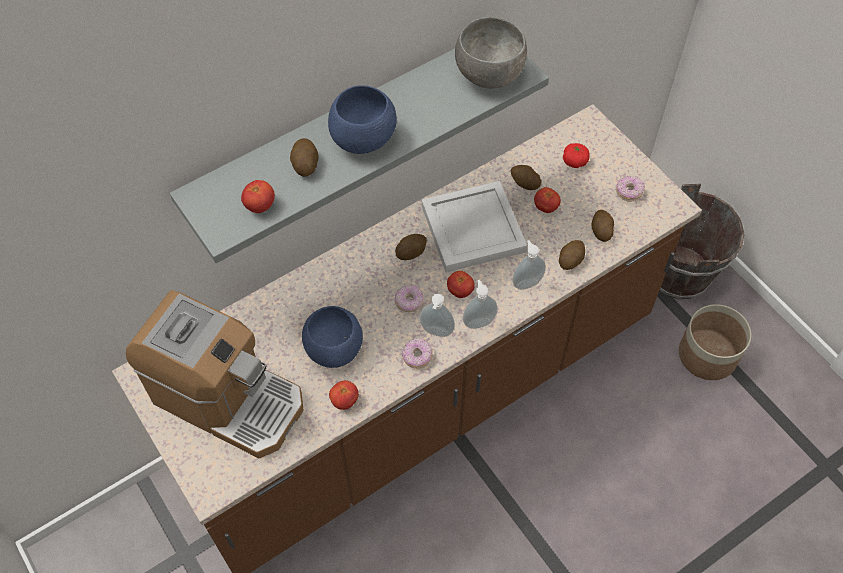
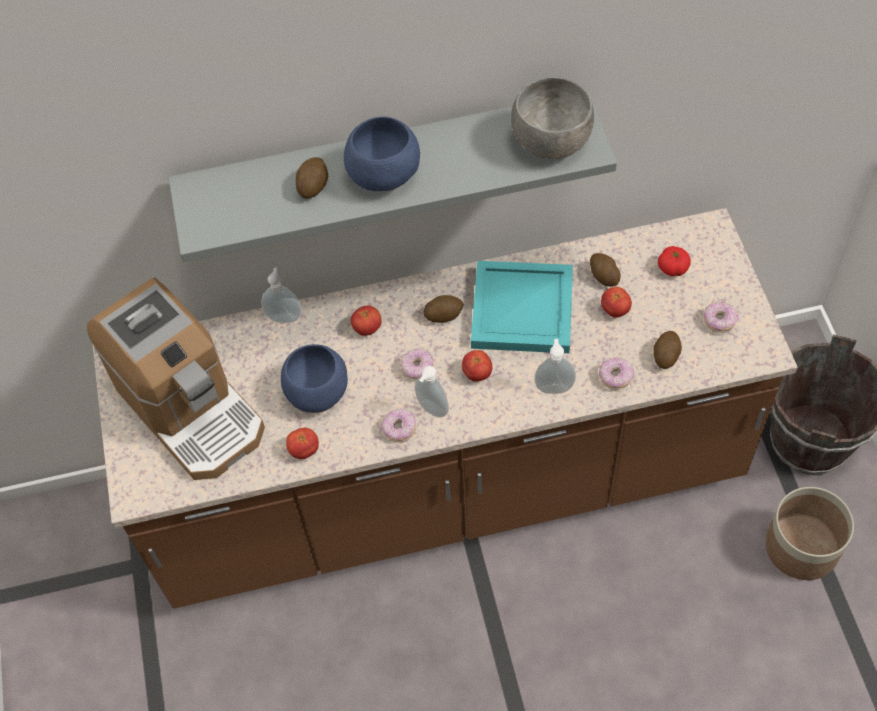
camera: 25 degrees right, 0 degrees up
tomato [241,180,275,213] -> tomato moved to [351,306,382,336]
white tray [422,181,527,272] -> turquoise tray [471,261,573,353]
soap dispenser [463,280,498,329] -> soap dispenser moved to [261,267,302,323]
potato [559,240,585,270] -> donut [599,358,634,390]

